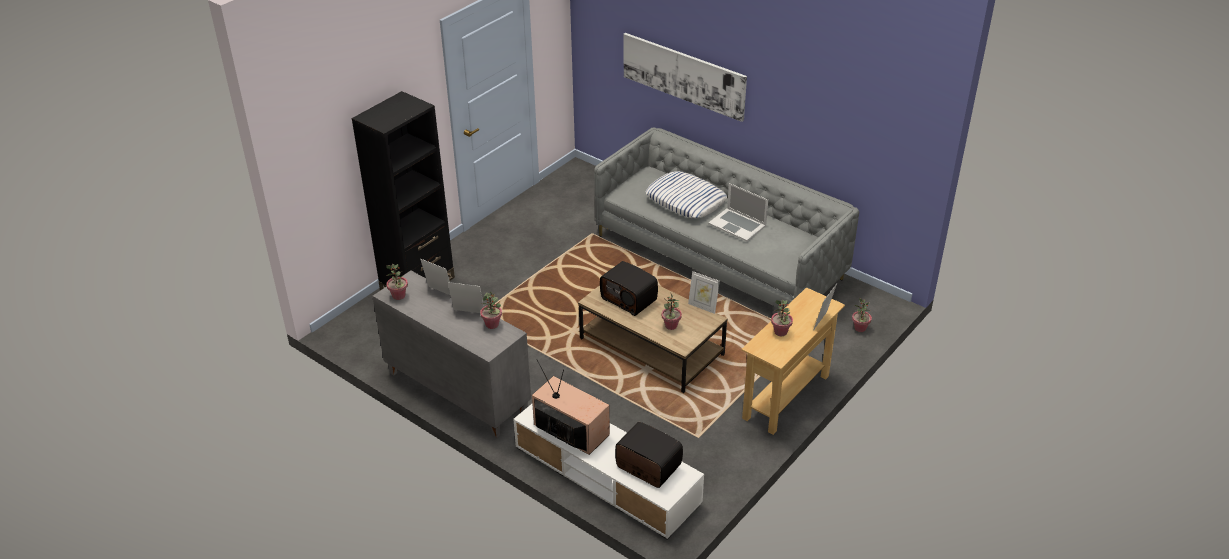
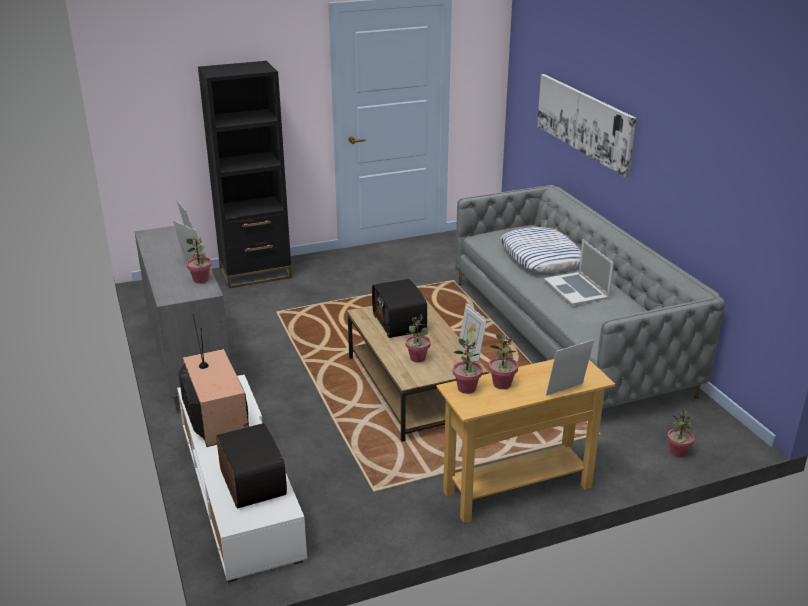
camera: 30 degrees right, 10 degrees down
potted plant [386,264,408,300] -> potted plant moved to [453,338,483,394]

